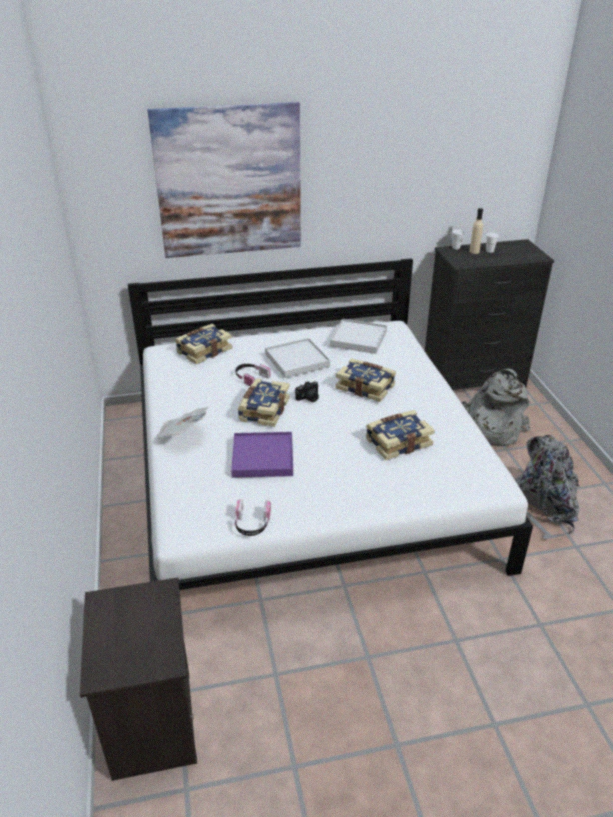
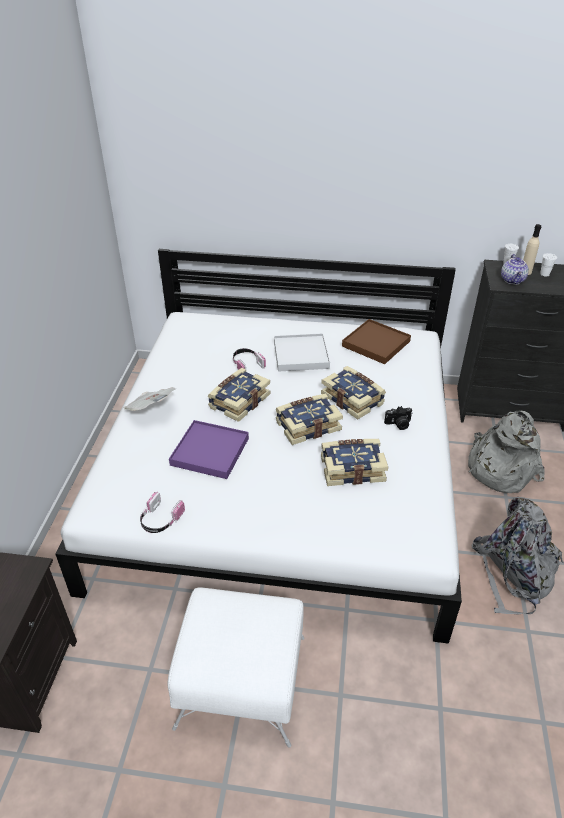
camera: 20 degrees right, 5 degrees up
picture [148,102,301,258] -> none
book [175,324,232,364] -> book moved to [276,393,343,445]
camera [295,381,319,402] -> camera moved to [384,406,413,430]
white tray [330,319,387,354] -> brown tray [342,319,411,364]
none -> white ottoman [168,588,305,747]
none -> teapot [501,254,529,285]

